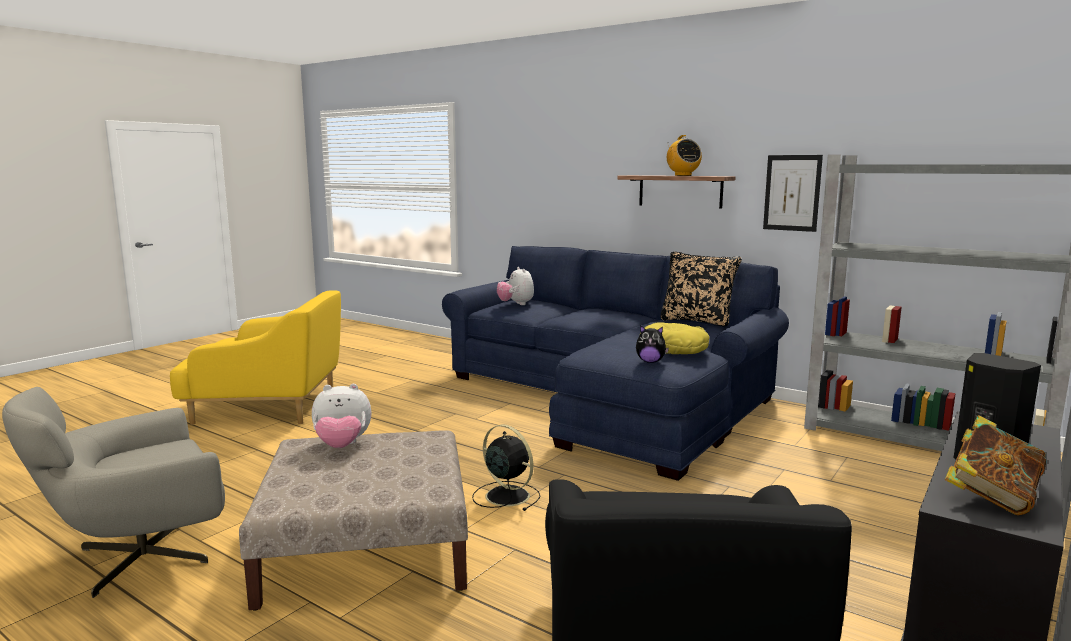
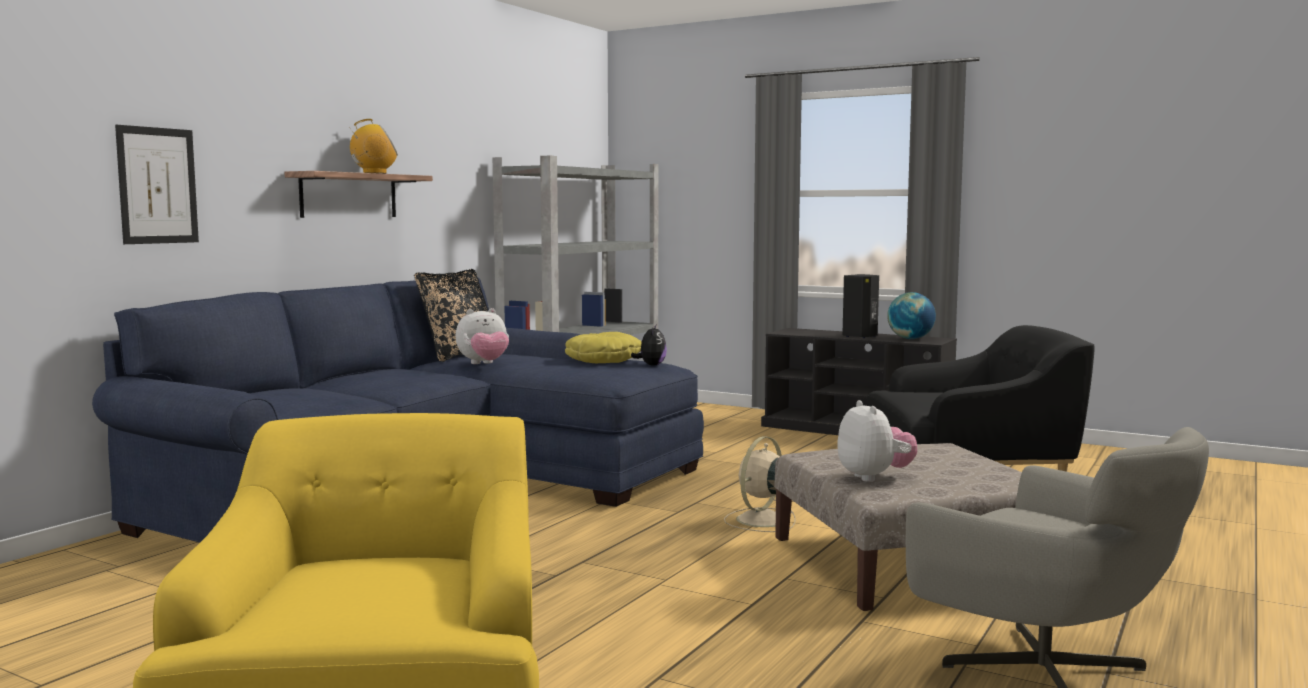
camera: 95 degrees left, 5 degrees down
black fan [472,424,540,511] -> beige fan [724,436,796,532]
plush toy [497,267,534,305] -> plush toy moved to [456,308,509,364]
picture [763,155,823,232] -> picture moved to [115,125,199,244]
book [945,415,1046,515] -> globe [887,292,936,339]

